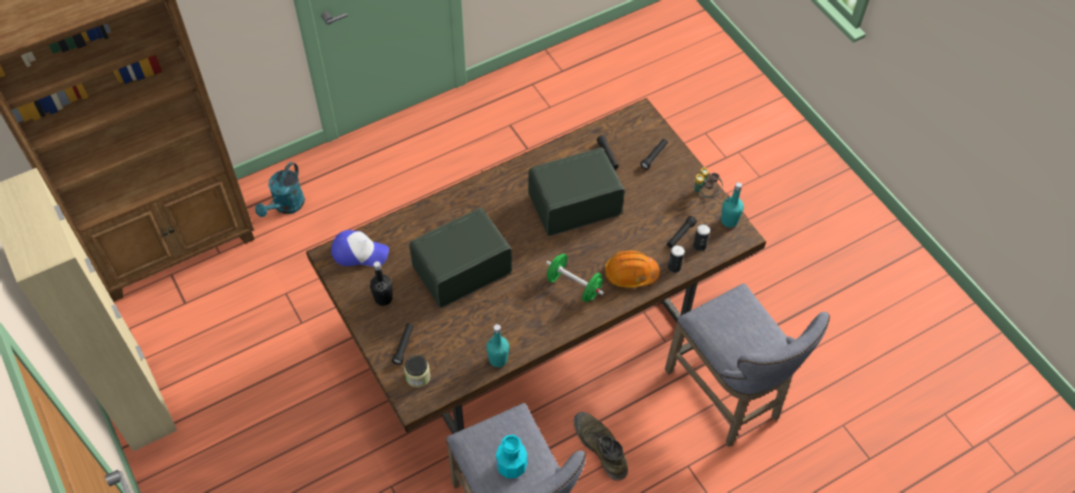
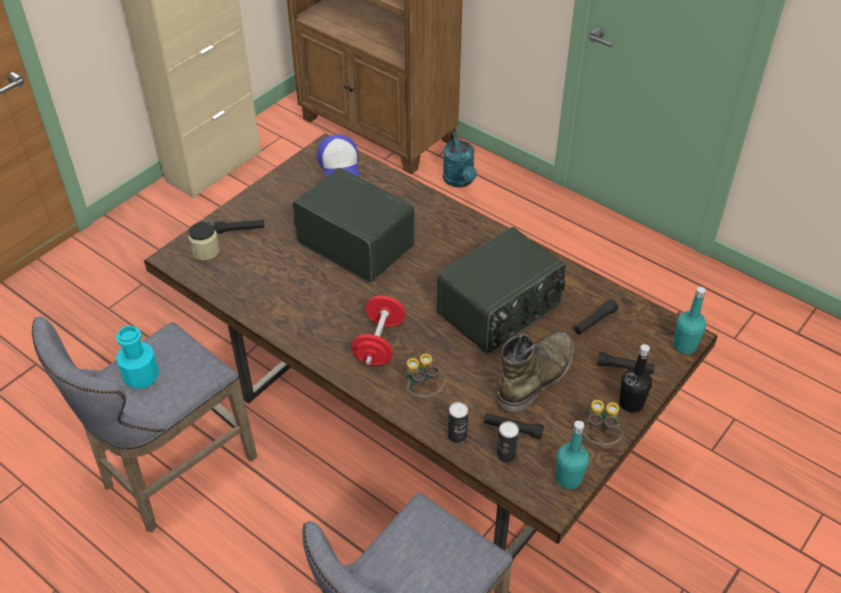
camera: 70 degrees right, 10 degrees down
turquoise watering can [255,162,305,217] -> turquoise watering can turned 105 degrees counterclockwise [443,132,477,188]
black bottle [370,261,393,306] -> black bottle moved to [619,344,652,413]
turquoise bottle [486,324,509,367] -> turquoise bottle moved to [673,287,706,354]
radio [528,148,625,236] -> radio turned 90 degrees clockwise [437,227,566,354]
green dumbbell [546,253,604,302] -> red dumbbell [352,295,406,366]
green boot [574,412,628,481] -> green boot moved to [497,332,574,413]
orange hard hat [605,251,660,288] -> binoculars [407,354,445,398]

